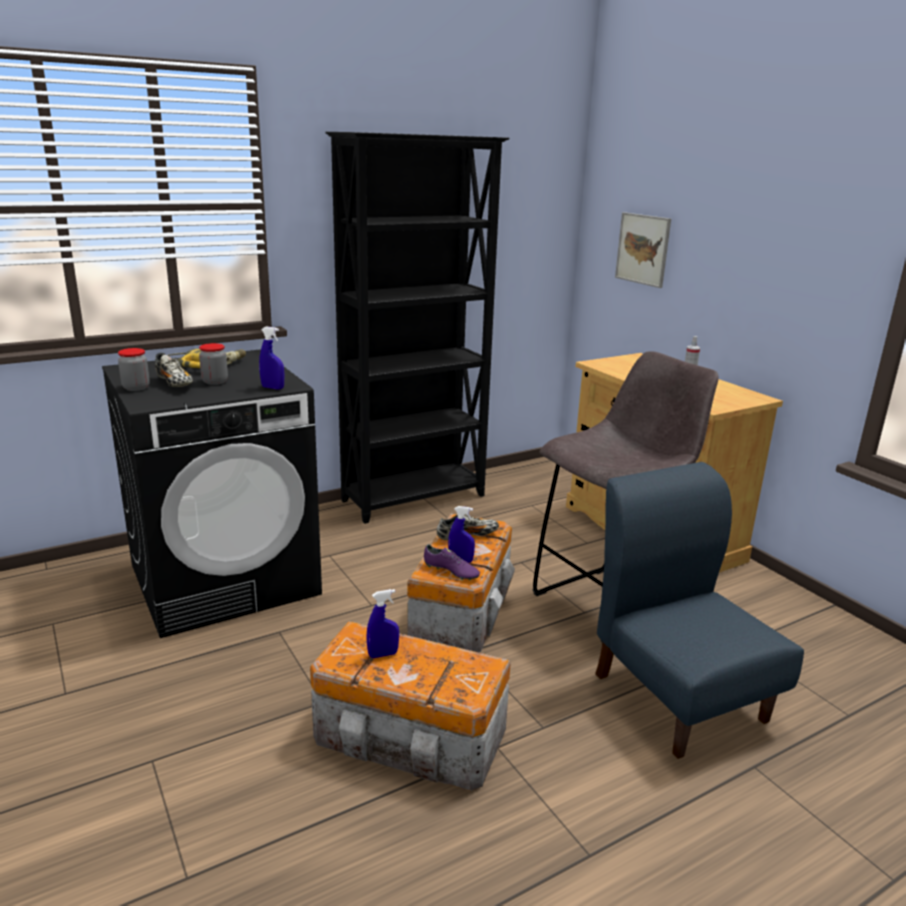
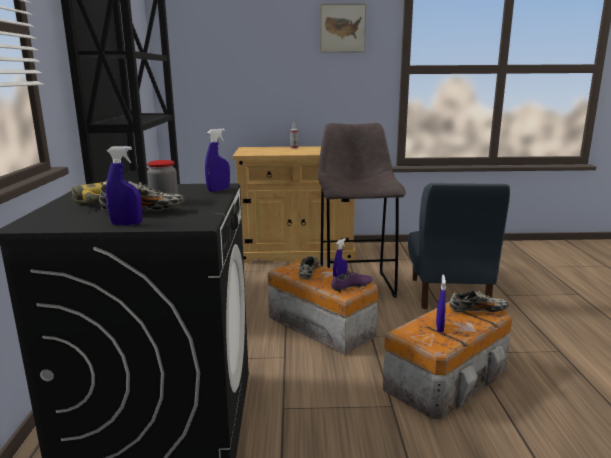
camera: 60 degrees left, 5 degrees down
jar [118,348,150,391] -> blue spray bottle [106,146,142,225]
blue chair [595,462,804,759] -> blue chair turned 90 degrees counterclockwise [408,183,510,309]
picture [615,212,671,288] -> picture moved to [320,3,366,53]
none -> shoe [450,290,509,312]

